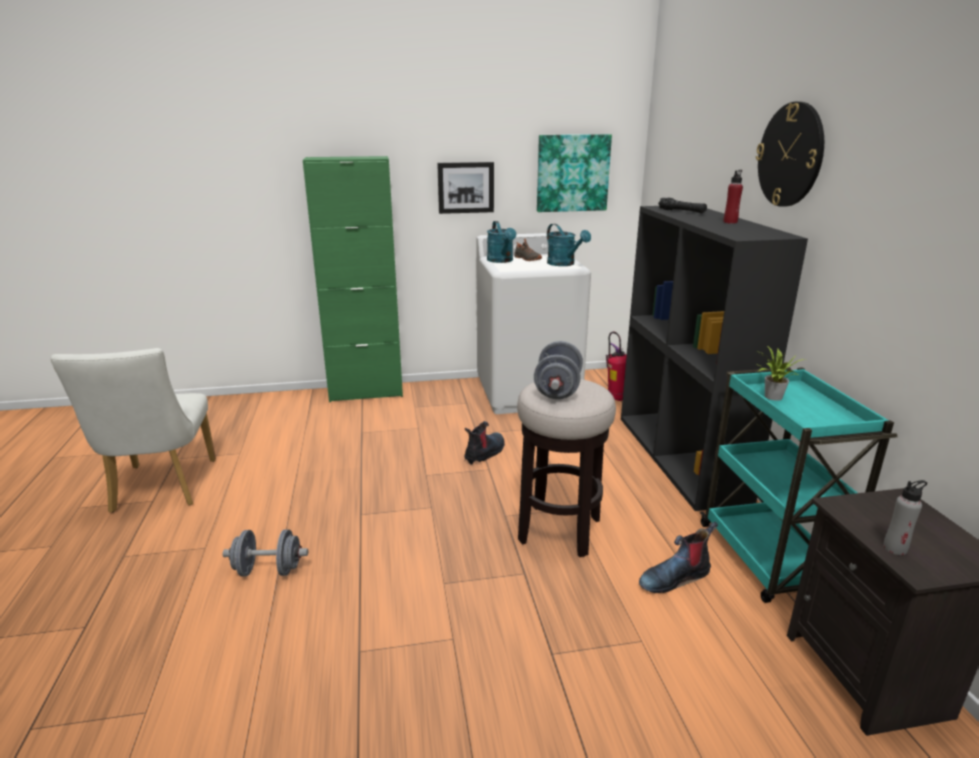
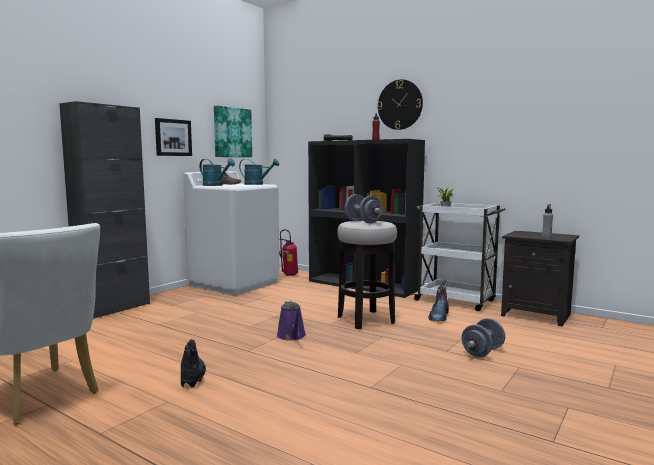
camera: 45 degrees left, 15 degrees down
grey dumbbell [223,529,308,576] -> grey dumbbell moved to [461,318,505,357]
green cabinet [303,156,403,402] -> black cabinet [59,101,150,319]
boot [464,421,505,465] -> boot moved to [180,339,206,388]
turquoise cart [700,367,898,603] -> white cart [413,202,506,311]
none -> purple watering can [277,301,306,341]

